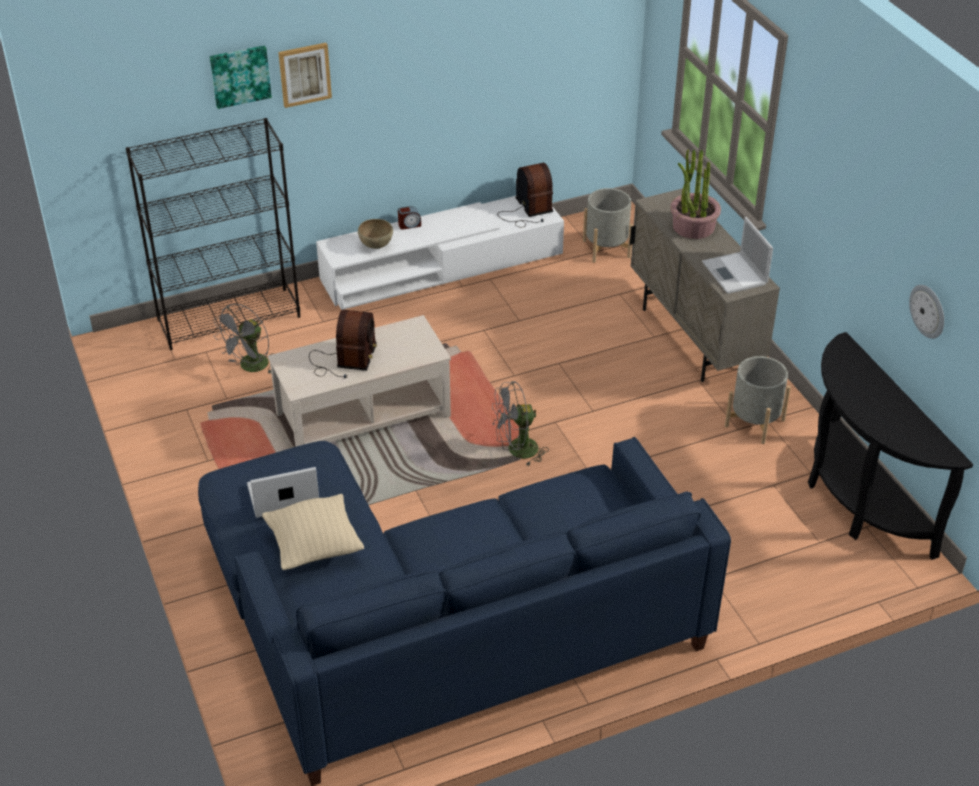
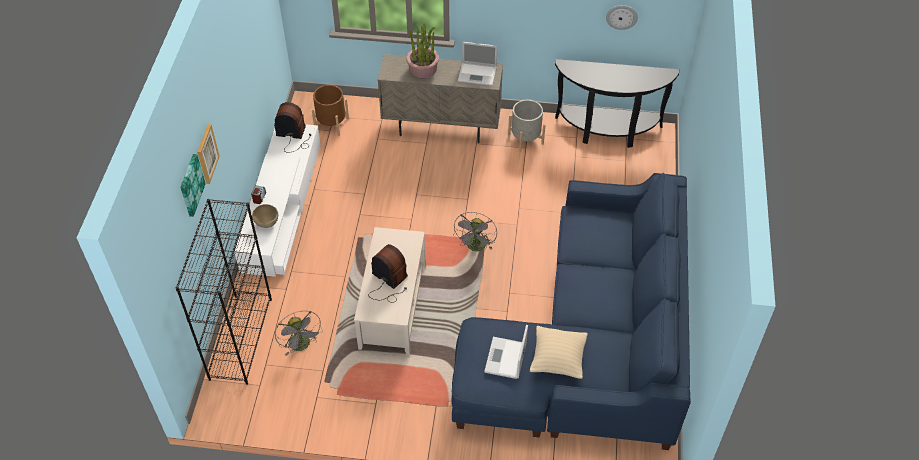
camera: 60 degrees left, 10 degrees up
grey planter [583,188,633,263] -> brown planter [312,85,349,136]

